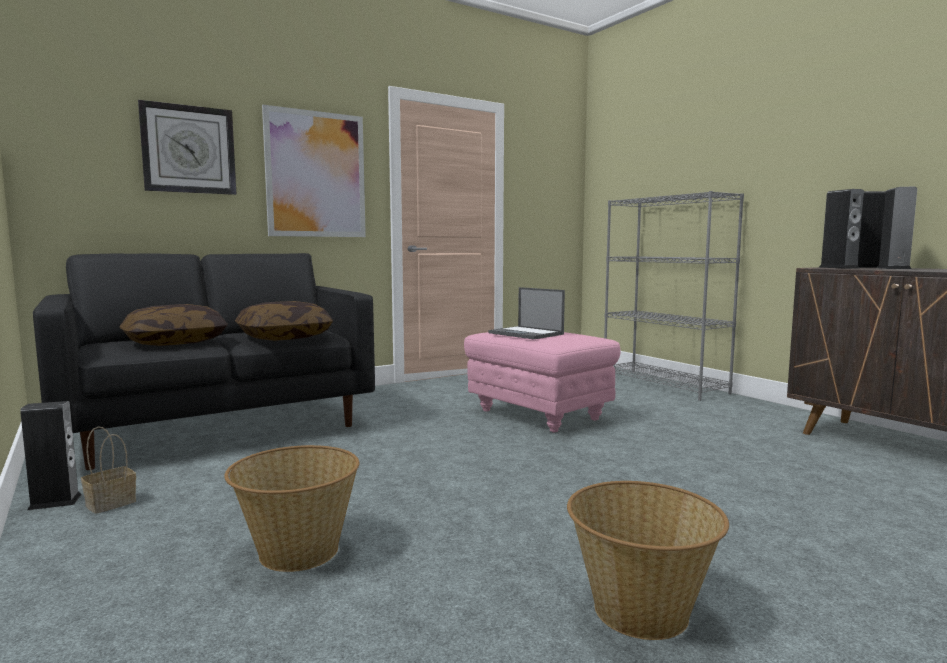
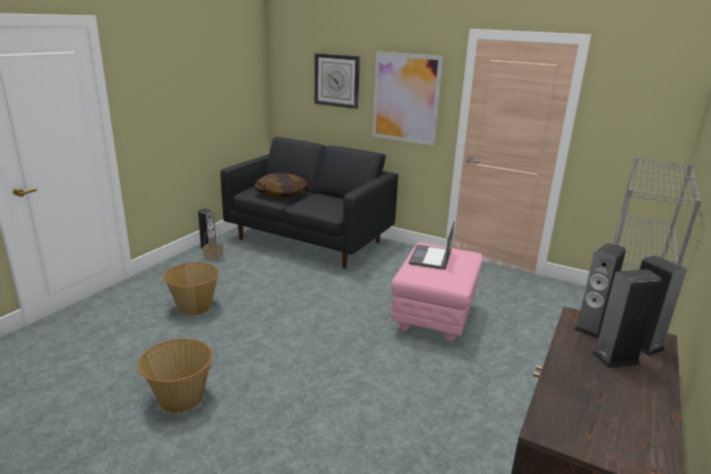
camera: 60 degrees right, 15 degrees up
pillow [235,301,333,341] -> none

